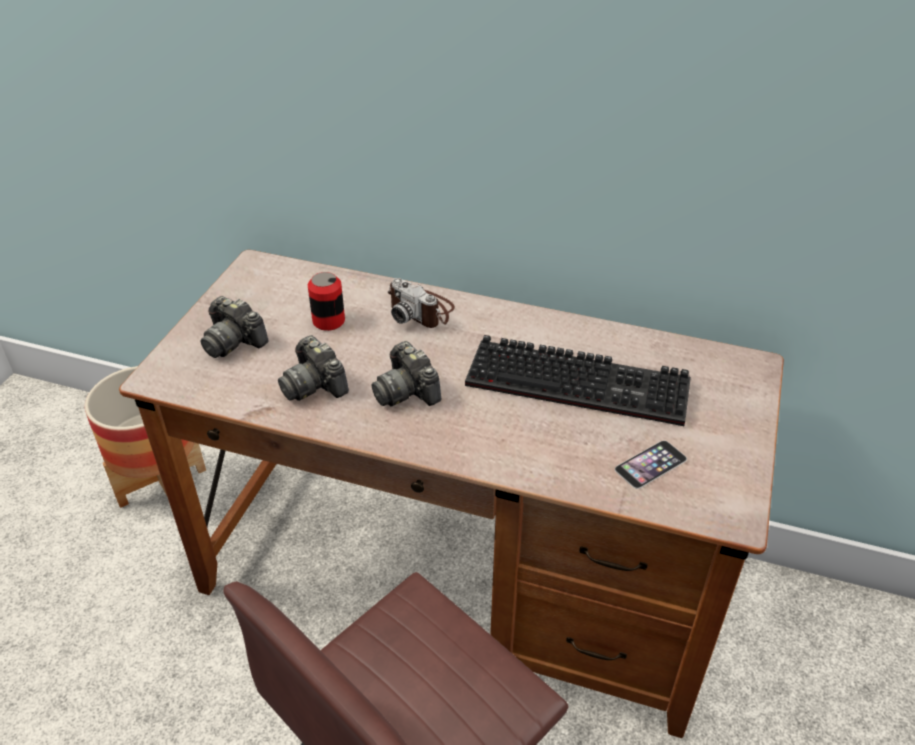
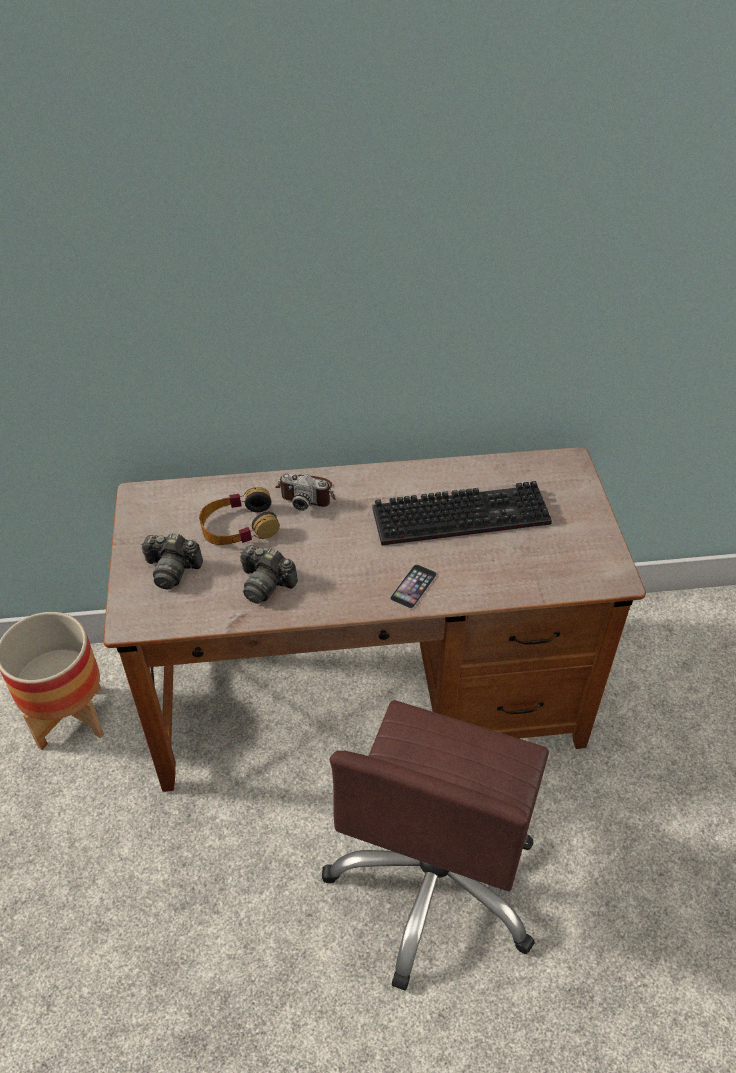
camera: 25 degrees left, 5 degrees up
can [308,272,345,331] -> headphones [199,487,280,545]
camera [371,341,442,407] -> none
phone [615,440,687,489] -> phone moved to [390,564,437,609]

